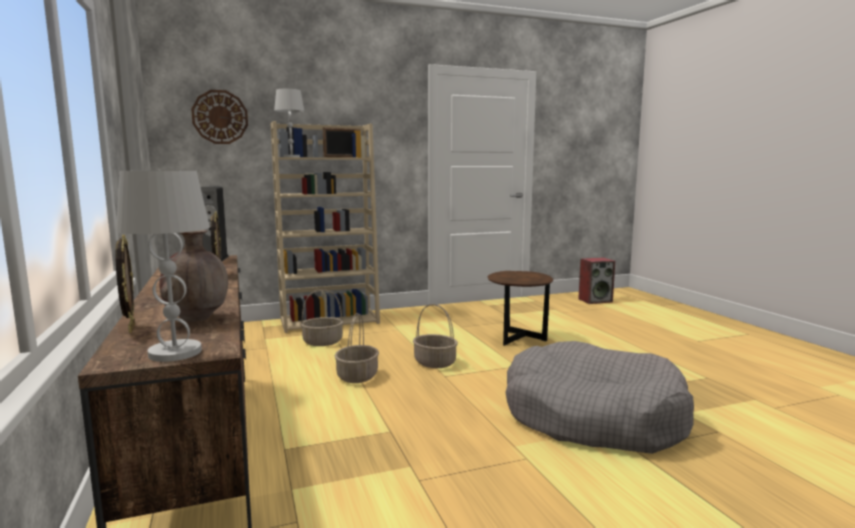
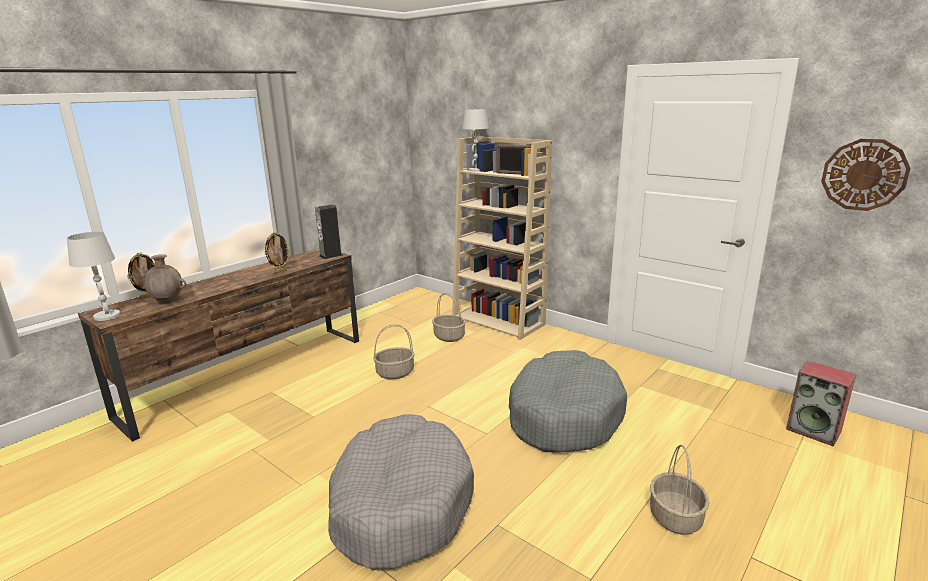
camera: 60 degrees right, 10 degrees up
wall clock [191,90,248,144] -> wall clock moved to [821,139,911,211]
basket [413,304,458,368] -> basket moved to [650,445,709,535]
brown side table [488,271,553,346] -> grey dog bed [509,350,627,453]

